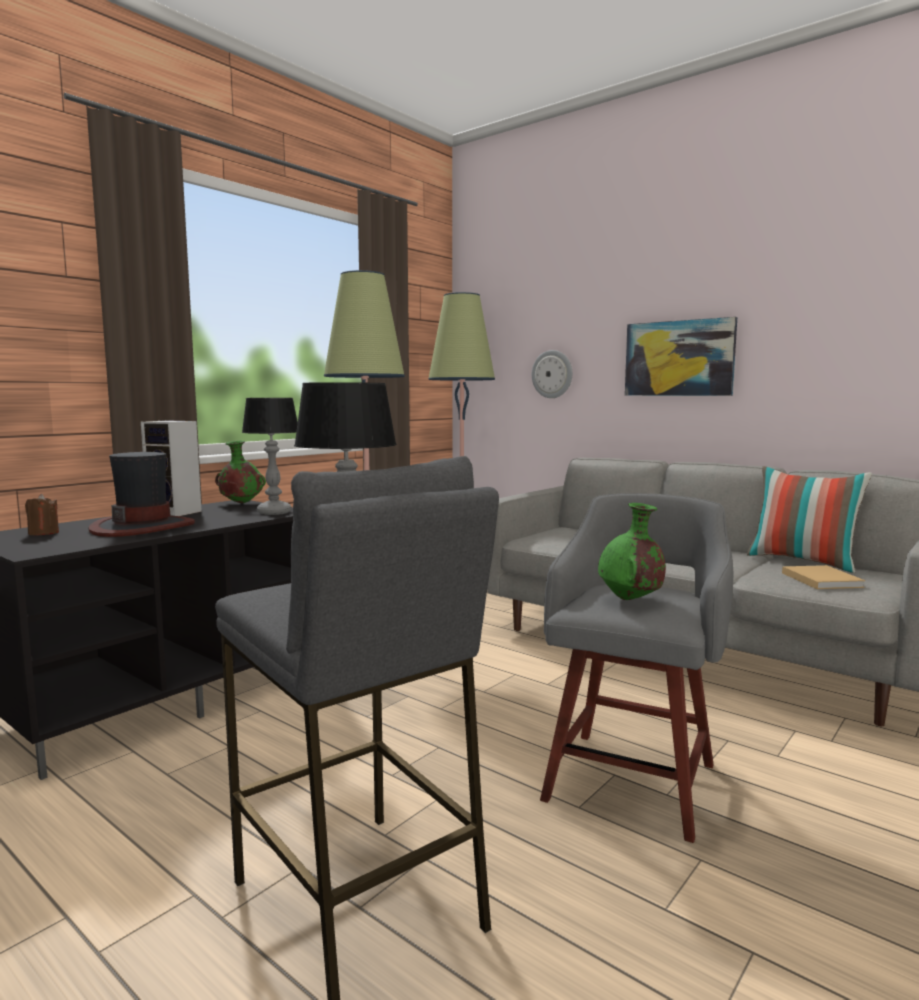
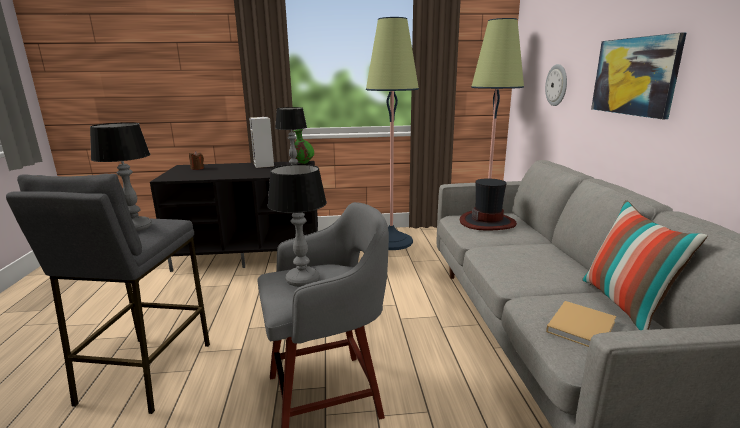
camera: 45 degrees right, 10 degrees up
hat [88,452,195,537] -> hat moved to [460,179,517,231]
green vase [598,503,666,600] -> table lamp [267,164,327,287]

